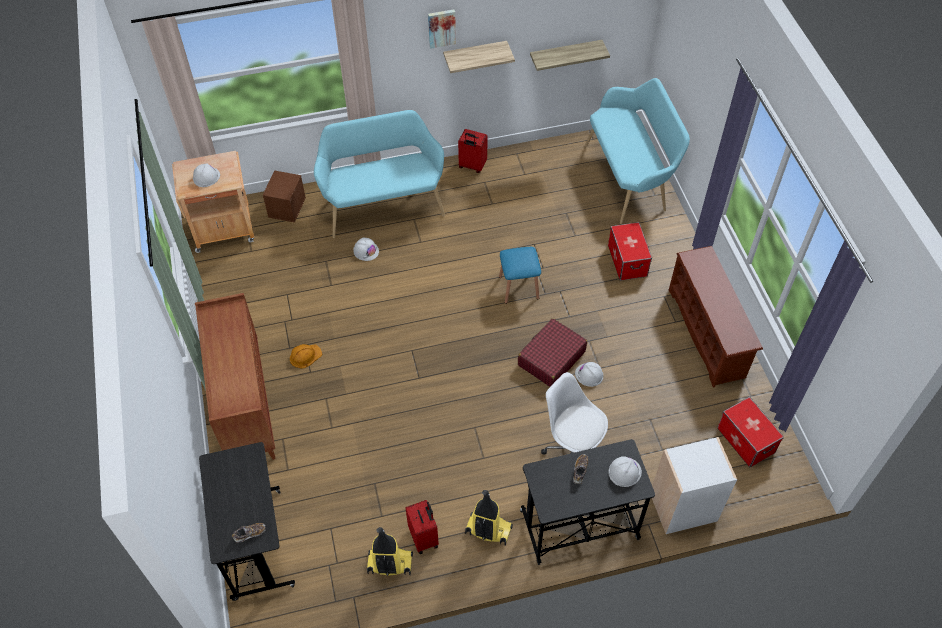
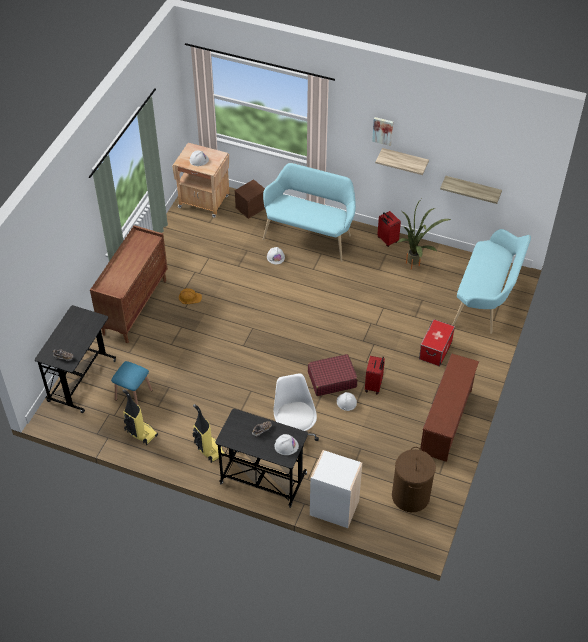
camera: 35 degrees right, 5 degrees down
red suitcase [405,500,439,554] -> red suitcase moved to [365,356,385,395]
blue stool [499,247,541,304] -> blue stool moved to [111,361,152,406]
storage box [717,397,784,468] -> brown laundry basket [392,447,436,512]
none -> potted plant [396,199,451,270]

